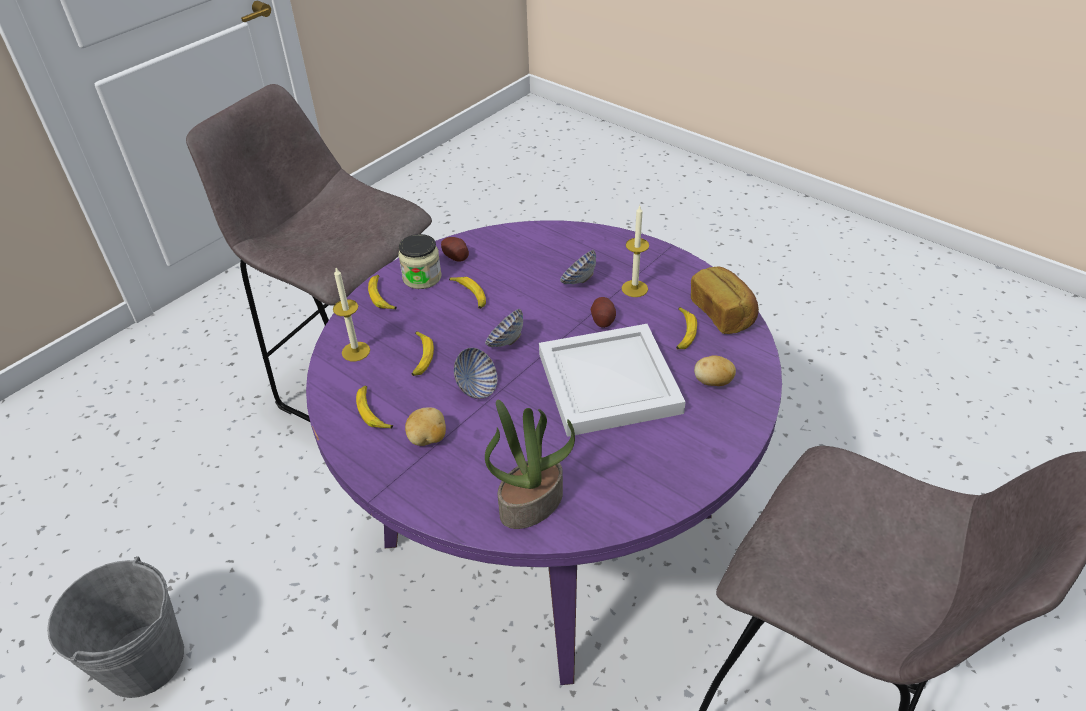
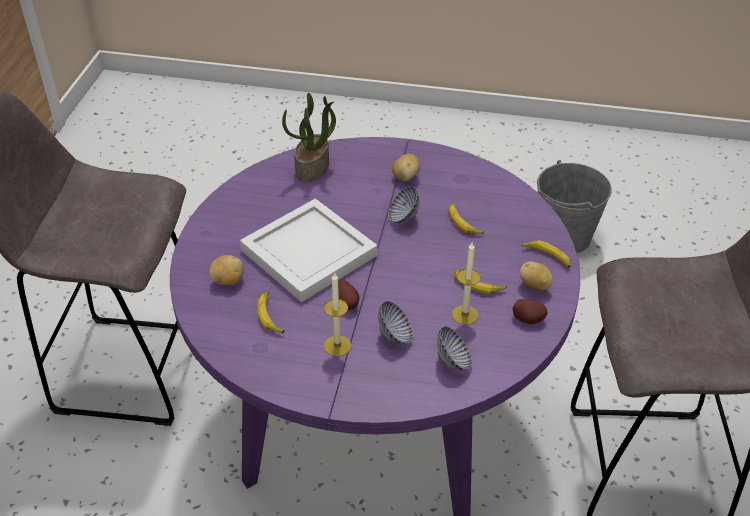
camera: 150 degrees right, 0 degrees up
candle [333,268,370,361] -> candle moved to [452,243,481,325]
banana [356,385,393,429] -> none
jar [398,234,442,289] -> potato [520,261,553,291]
bowl [485,309,523,347] -> bowl moved to [437,326,472,370]
bread [691,267,759,334] -> none

